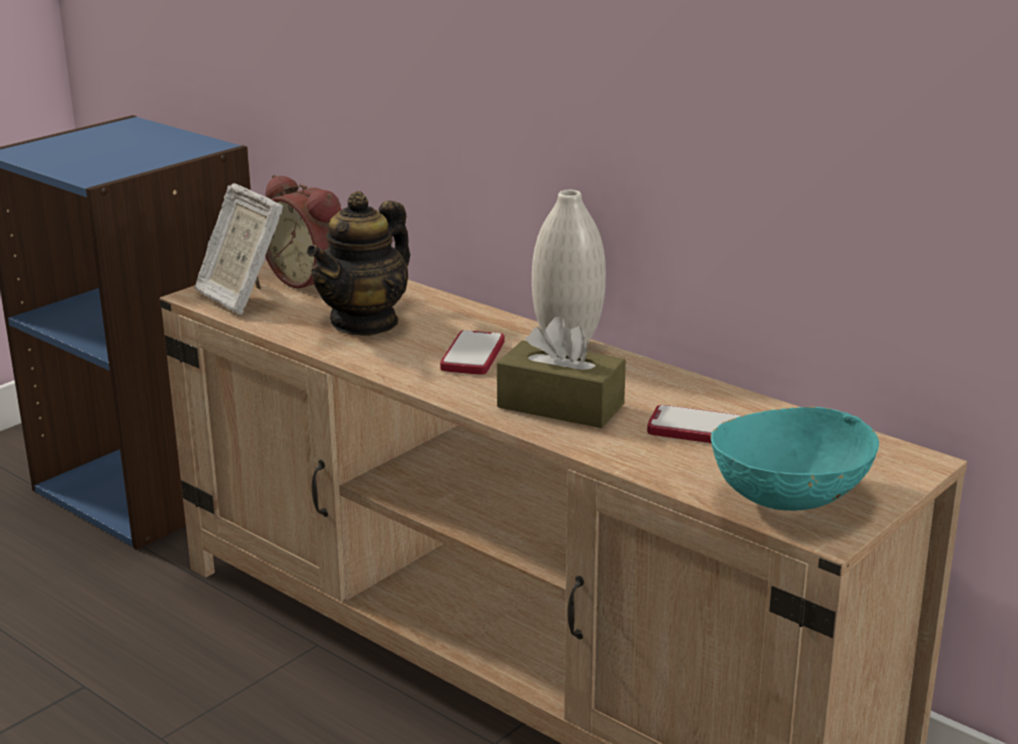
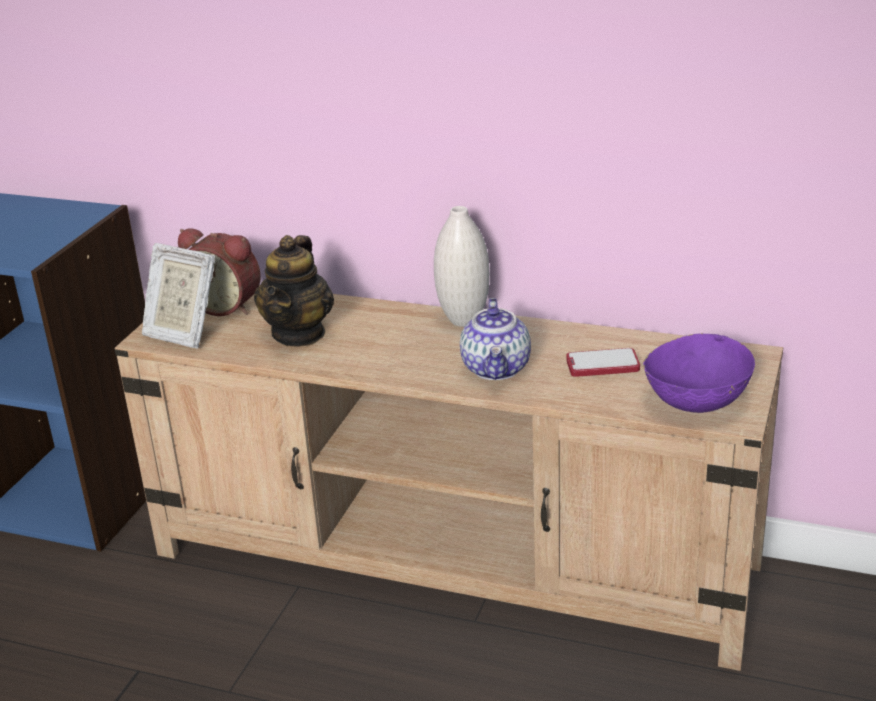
camera: 20 degrees left, 5 degrees up
phone [440,330,504,375] -> none
brown tissue box [497,317,626,428] -> teapot [460,298,531,380]
turquoise bowl [710,407,879,511] -> purple bowl [643,333,755,413]

